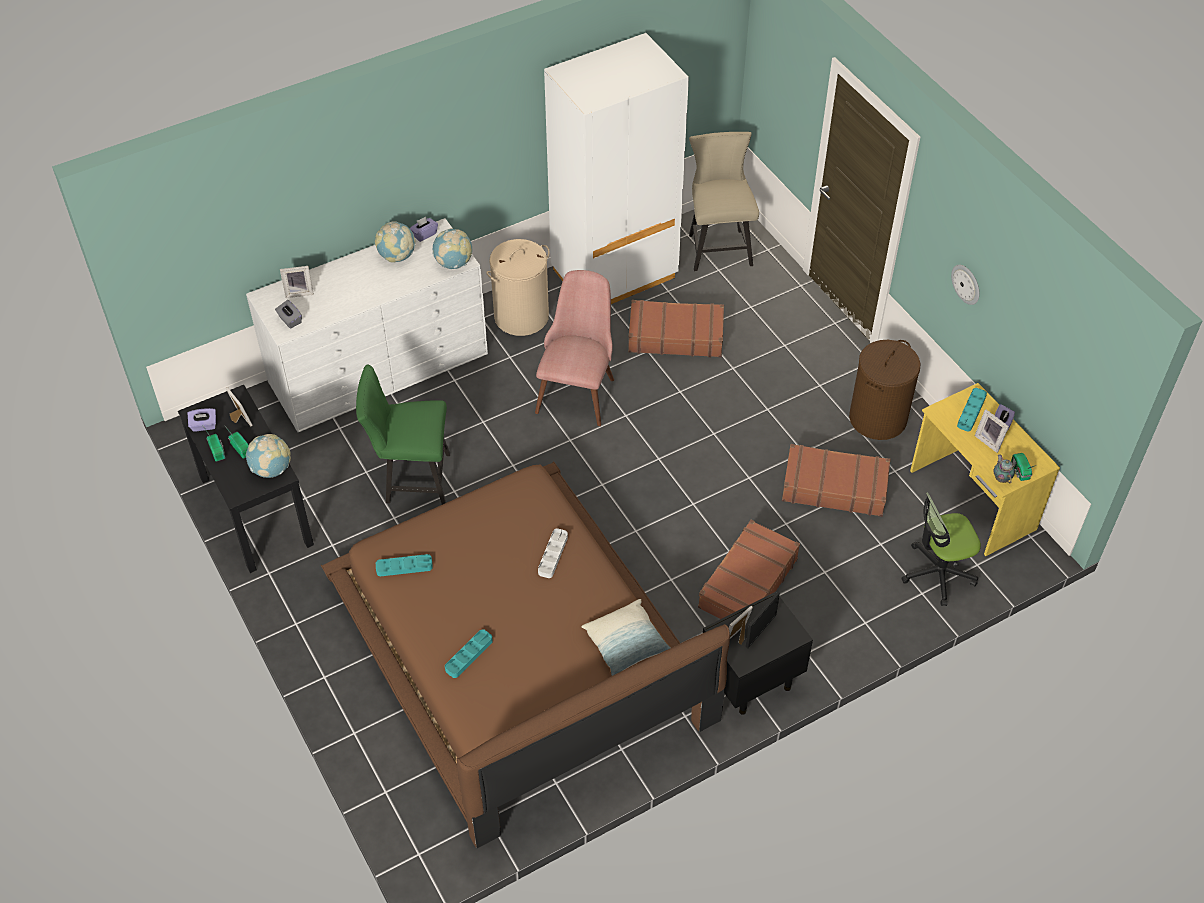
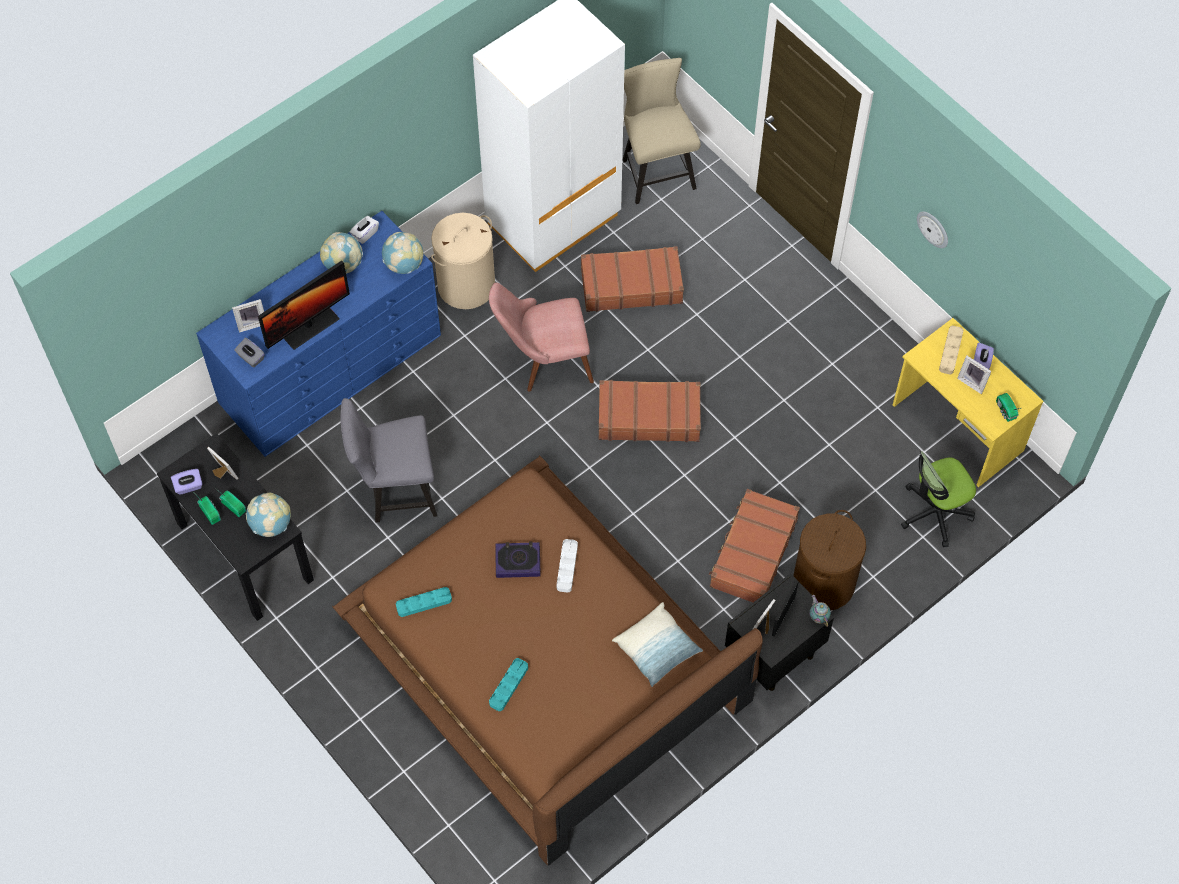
camera: 10 degrees left, 10 degrees up
white dresser [246,218,488,432] -> blue dresser [196,211,441,457]
green chair [356,364,450,505] -> grey chair [340,398,437,522]
purple tissue box [410,217,438,242] -> white tissue box [350,216,379,244]
pink chair [535,270,614,426] -> pink chair turned 105 degrees counterclockwise [489,282,594,392]
brown suitcase [782,444,891,517] -> brown suitcase moved to [599,380,701,442]
brown laundry basket [849,340,921,440] -> brown laundry basket moved to [793,510,866,610]
turquoise tray [957,388,987,431] -> beige tray [939,326,964,375]
teapot [994,454,1015,484] -> teapot moved to [809,595,831,627]
none -> monitor [258,261,350,350]
none -> book [495,542,541,578]

